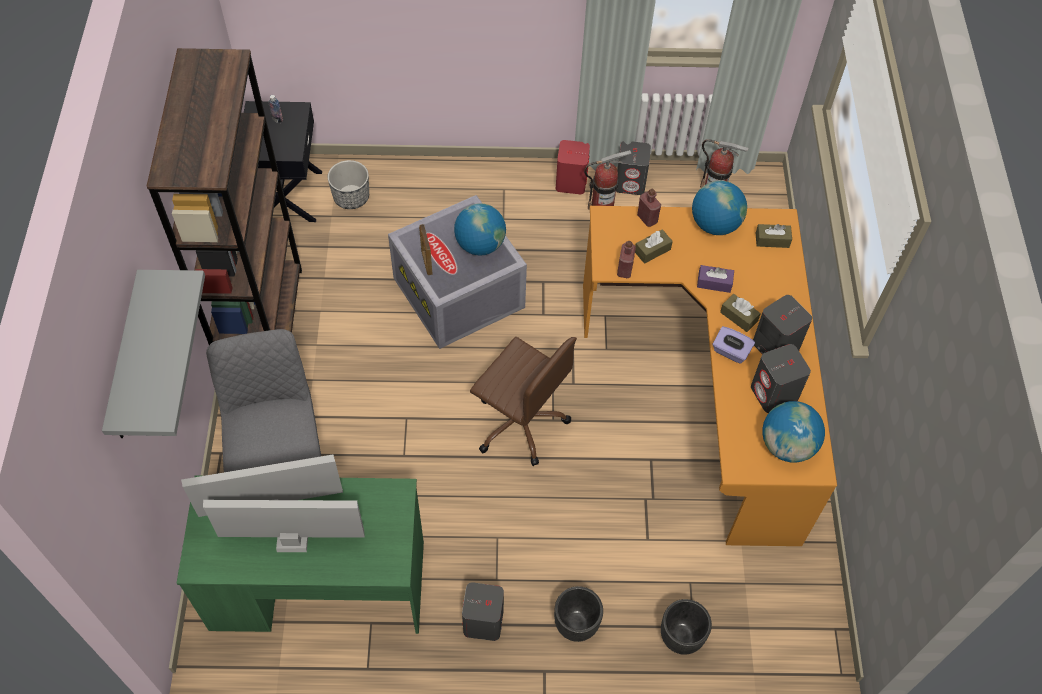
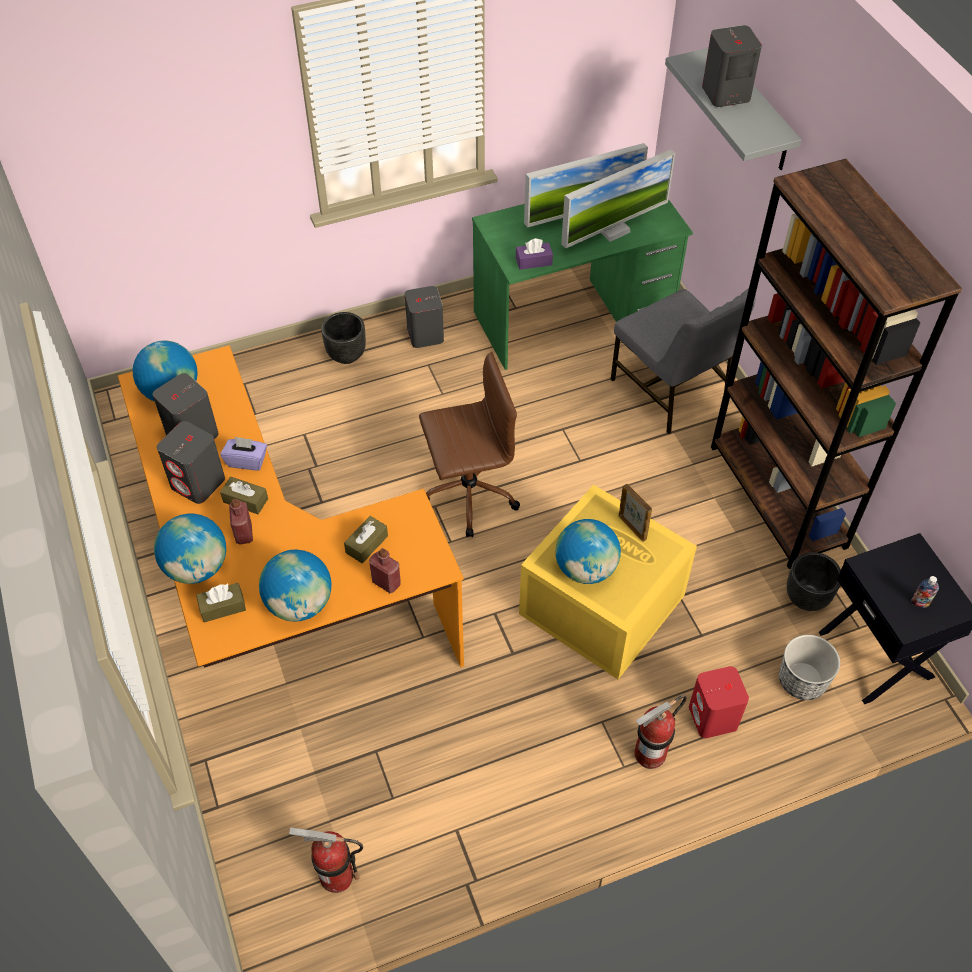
camera: 160 degrees right, 5 degrees down
grey storage box [388,195,527,349] -> yellow storage box [519,485,697,679]
brown office chair [470,337,577,466] -> brown office chair turned 150 degrees clockwise [419,352,520,537]
red speaker [556,140,590,194] -> red speaker moved to [689,666,749,738]
fire extinguisher [584,150,631,210] -> fire extinguisher moved to [634,695,687,769]
grey speaker [616,141,651,195] -> grey speaker moved to [702,25,762,107]
red bottle [617,241,636,278] -> red bottle moved to [229,499,253,544]
black planter [661,599,712,655] -> black planter moved to [787,552,841,611]
purple tissue box [697,265,734,293] -> purple tissue box moved to [516,238,553,270]
none -> globe [154,513,226,584]

